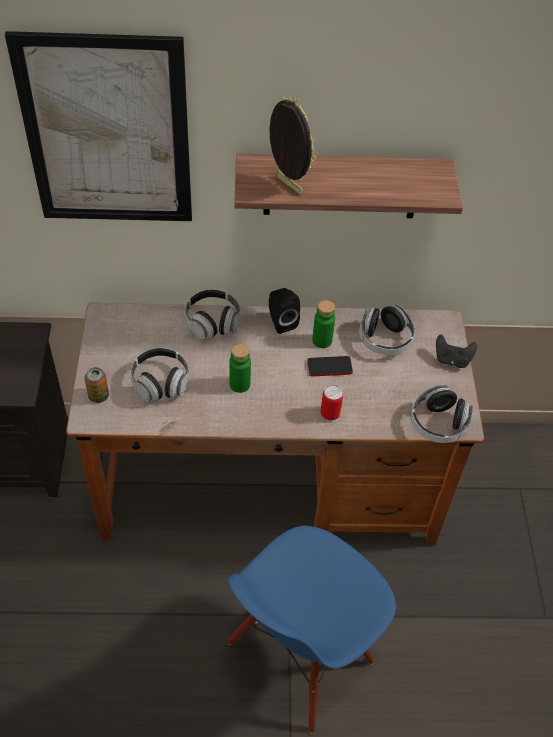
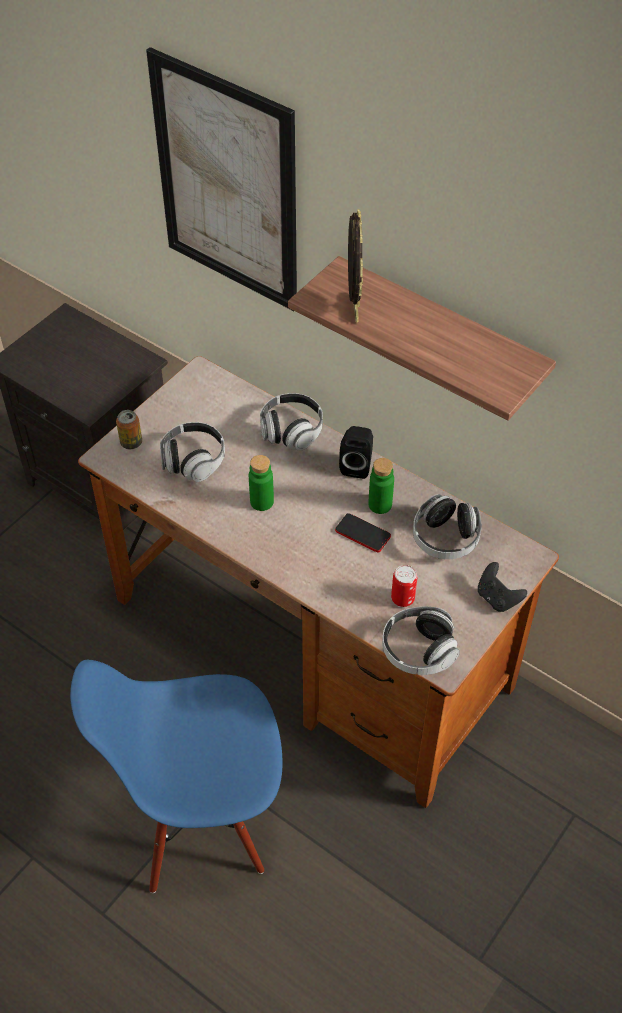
camera: 40 degrees right, 0 degrees up
can [321,385,343,420] -> can moved to [391,565,417,607]

